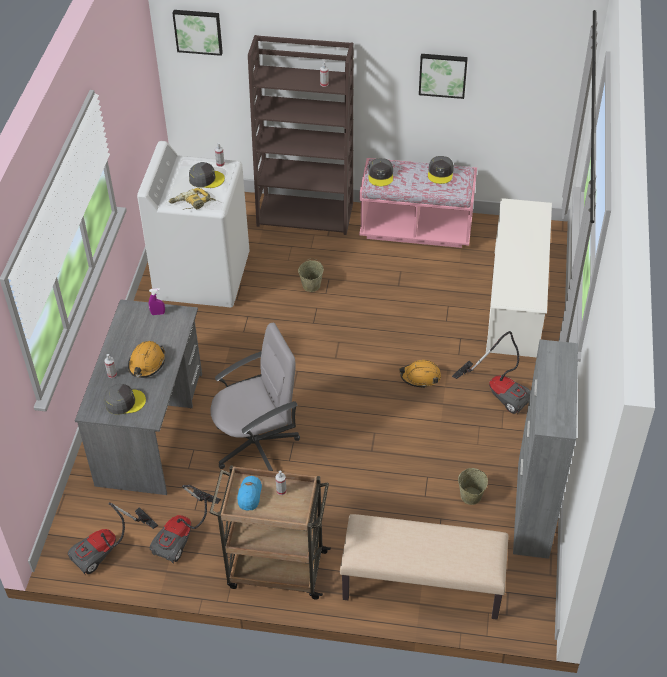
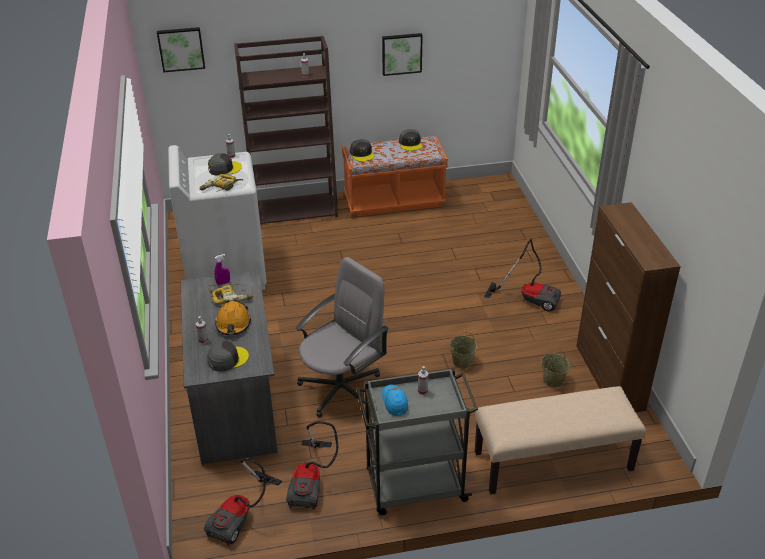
camera: 20 degrees left, 10 degrees down
brown cart [209,465,331,600] -> grey cart [356,368,478,516]
beige bucket [298,258,324,292] -> beige bucket moved to [450,332,477,369]
pink bench [359,158,477,248] -> orange bench [342,136,448,216]
orange hard hat [399,360,441,388] -> none
white shoe rack [486,198,552,358] -> none
grey cabinet [513,339,578,559] -> brown cabinet [576,202,681,412]
none -> power drill [208,284,253,305]

